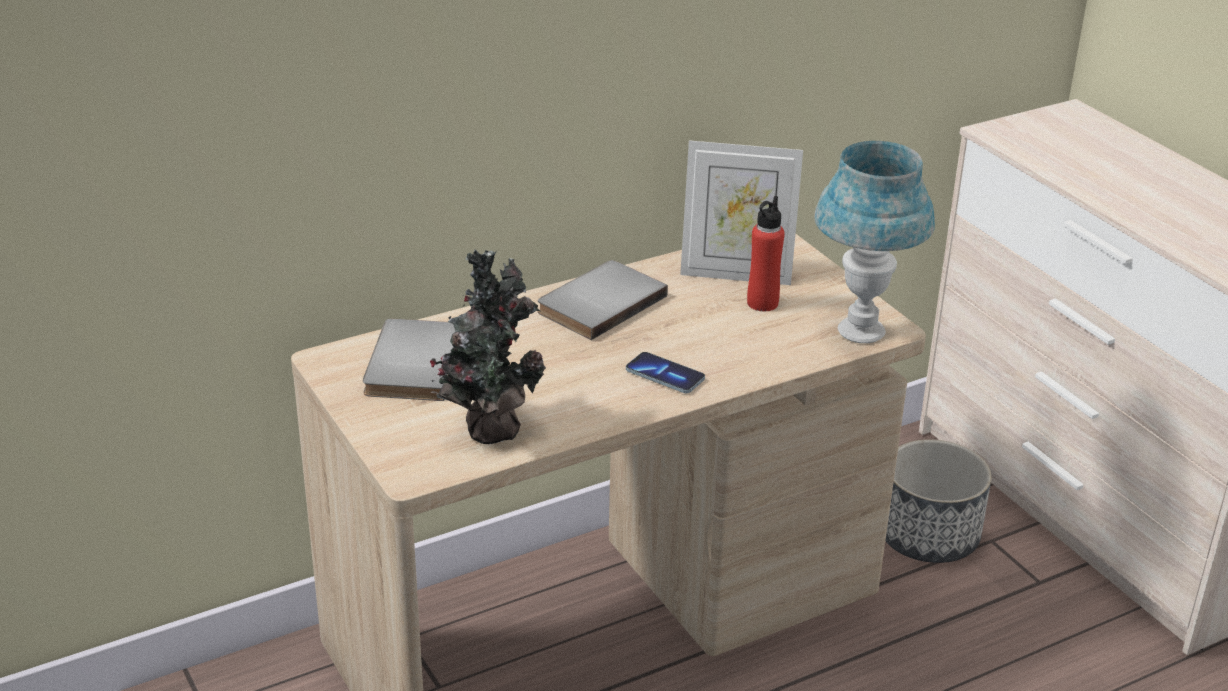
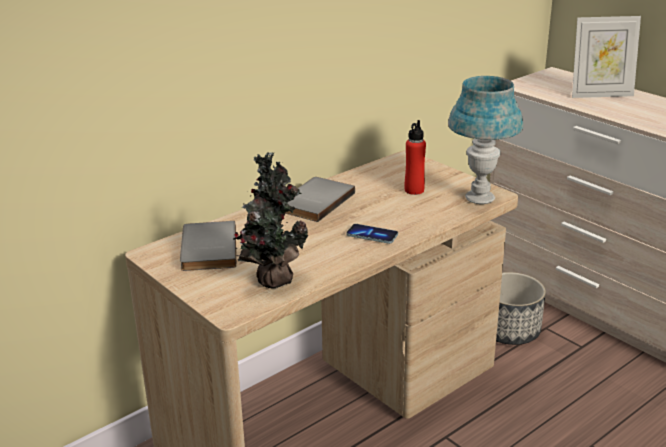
camera: 10 degrees left, 5 degrees down
picture frame [680,140,803,285] -> picture frame moved to [572,16,641,98]

